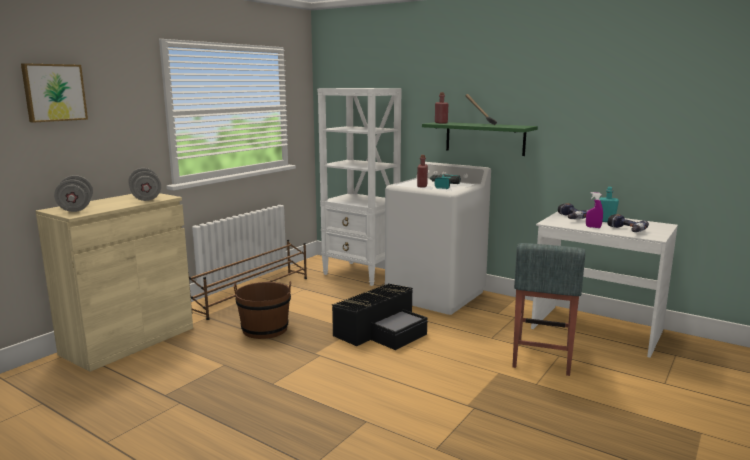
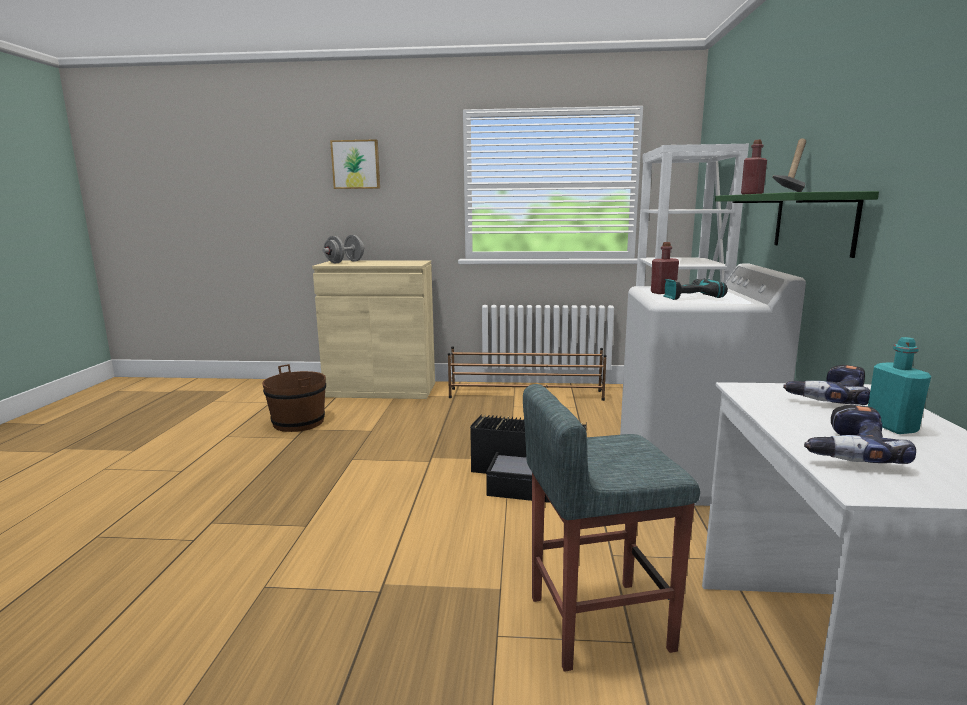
camera: 60 degrees right, 0 degrees up
grey dumbbell [128,168,161,201] -> none
brown bucket [234,281,291,339] -> brown bucket moved to [262,364,326,432]
purple spray bottle [586,192,603,228] -> none

